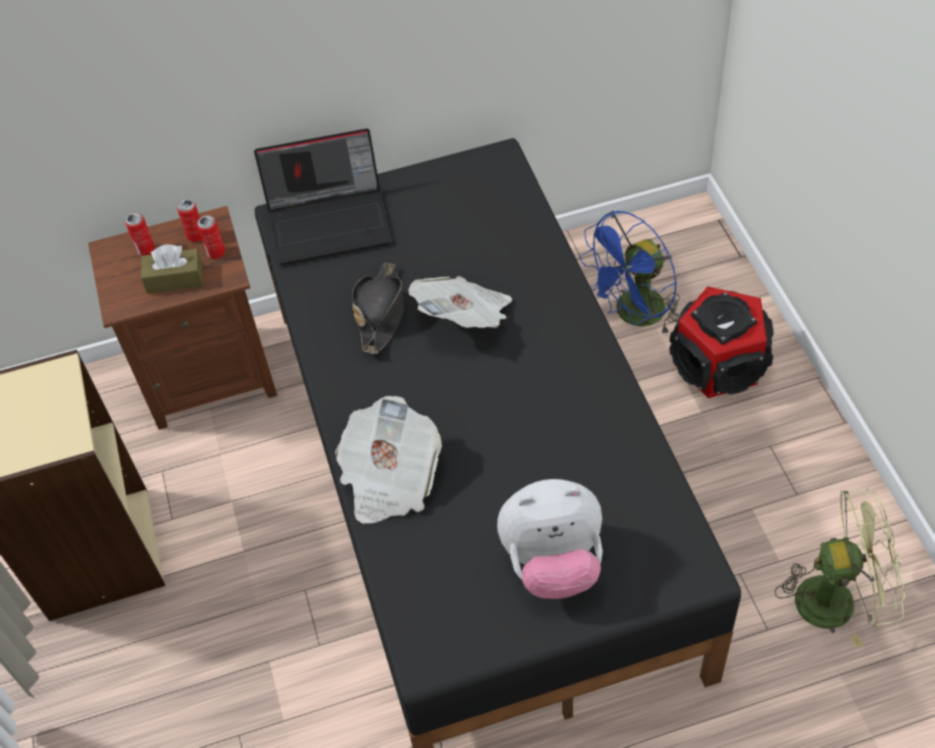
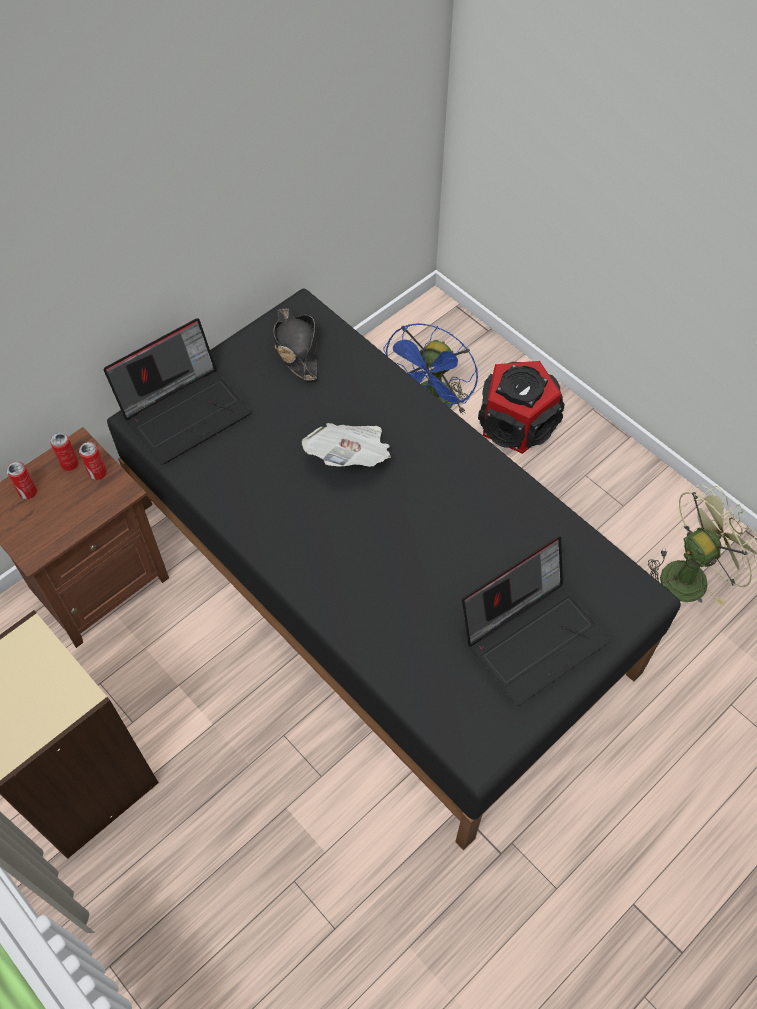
camera: 30 degrees left, 5 degrees up
brown tissue box [141,244,203,294] -> none
newspaper [335,396,442,524] -> none
black hat [352,263,404,354] -> black hat moved to [273,308,317,381]
plush toy [497,479,603,599] -> laptop [462,536,610,706]

